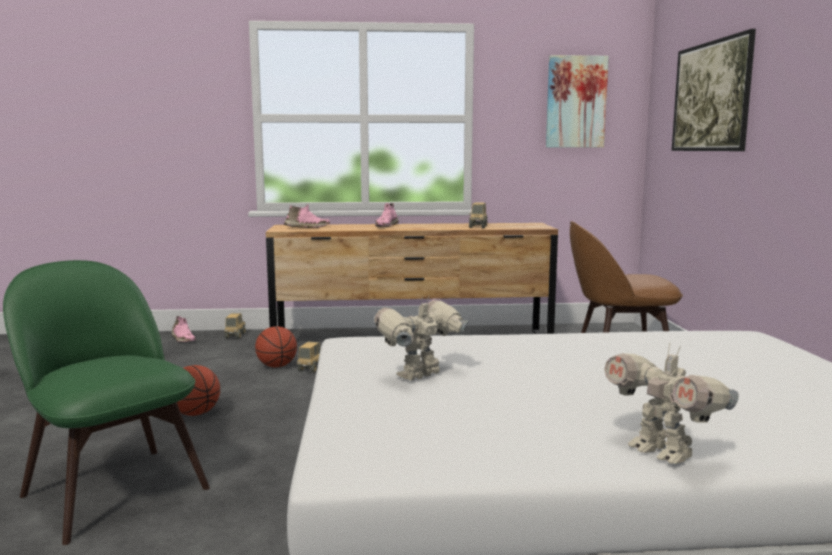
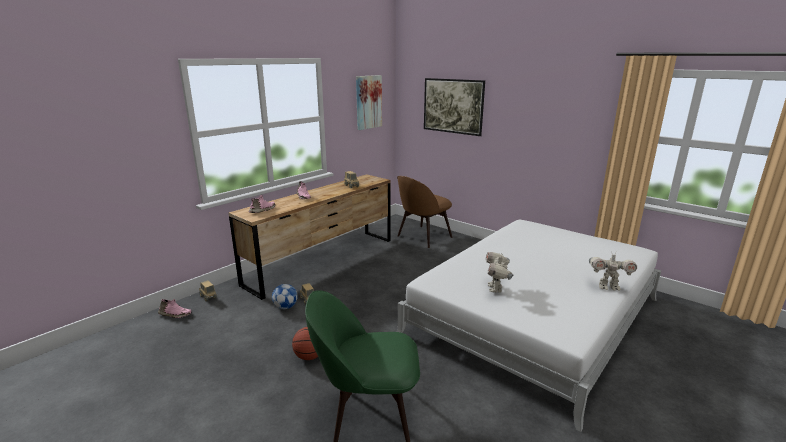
camera: 45 degrees left, 10 degrees up
basketball [255,326,297,367] -> football [272,284,298,309]

